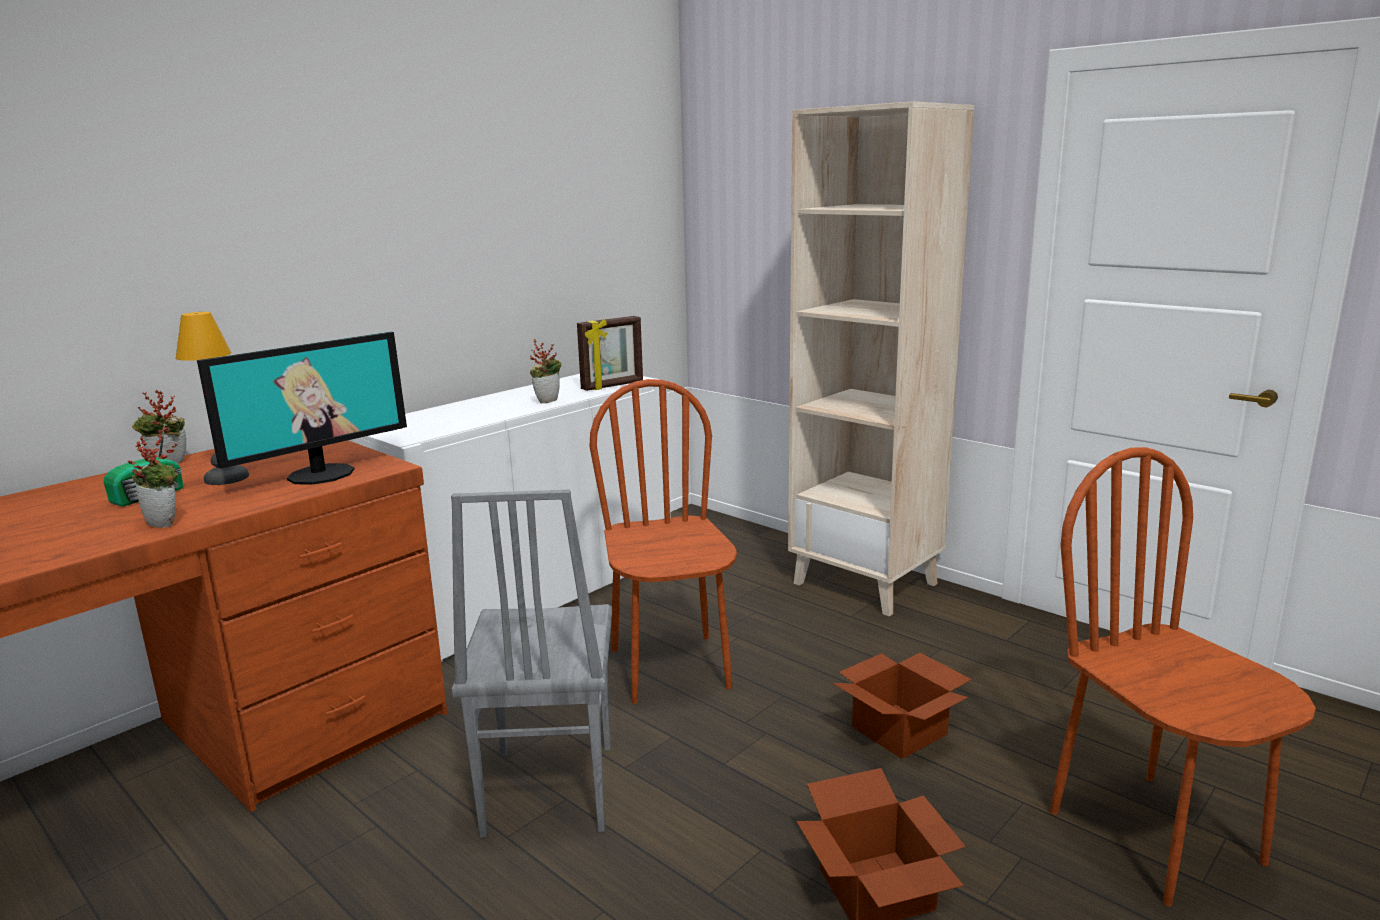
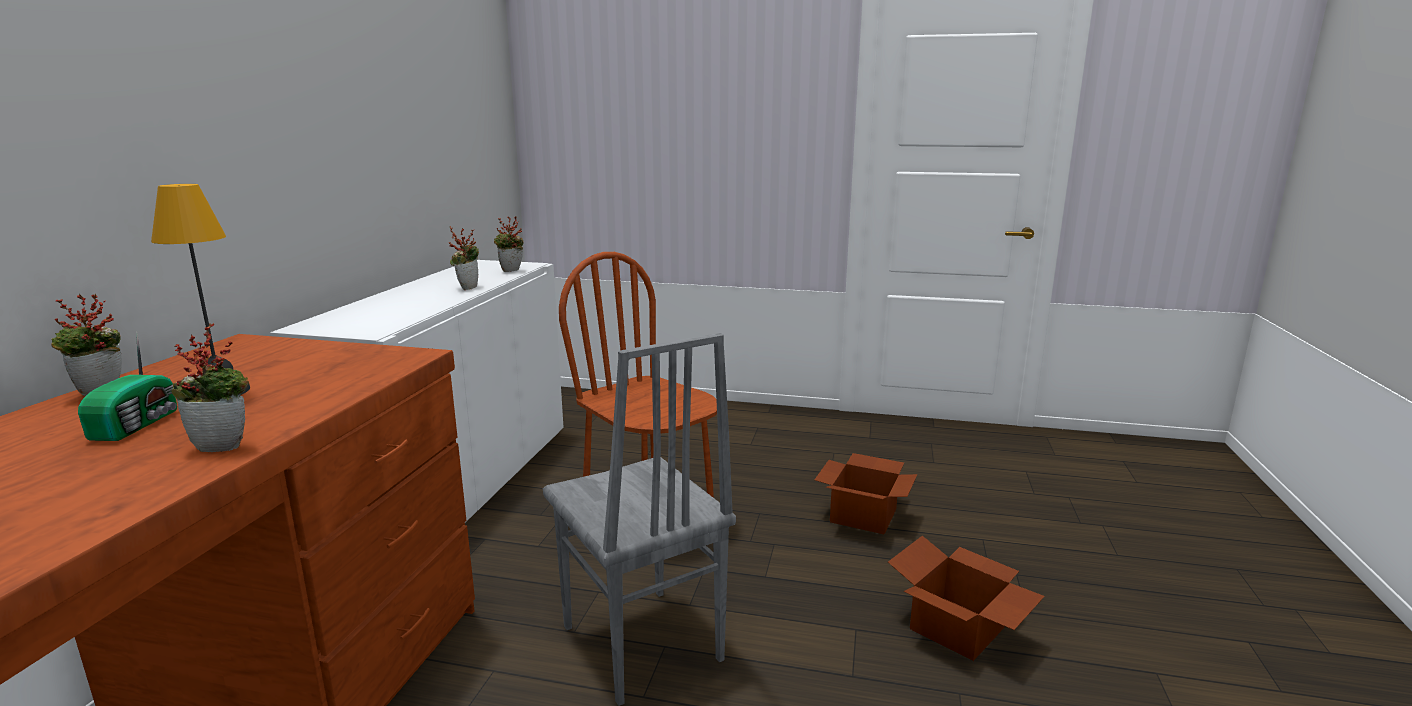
camera: 30 degrees left, 0 degrees up
monitor [197,332,407,485] -> none
picture frame [577,316,643,391] -> potted plant [494,216,524,272]
beige bookcase [788,101,974,617] -> none
brown chair [1050,447,1316,906] -> none

